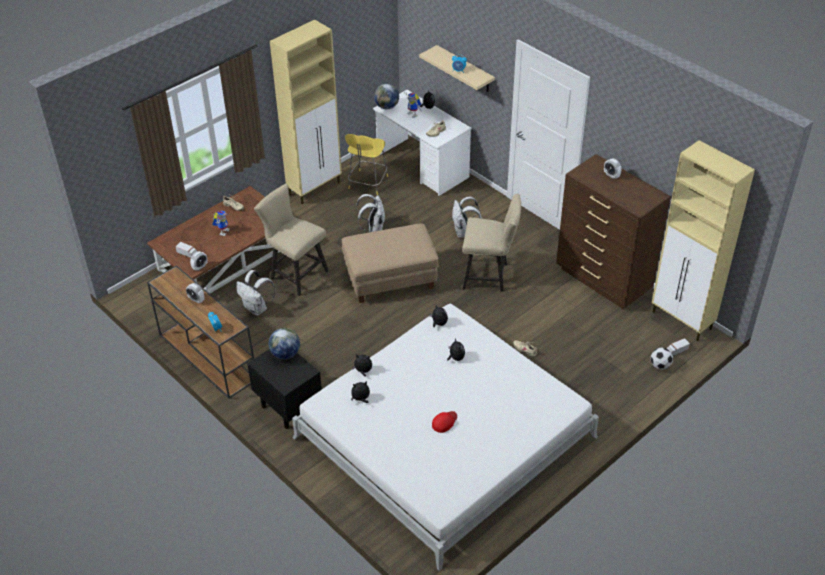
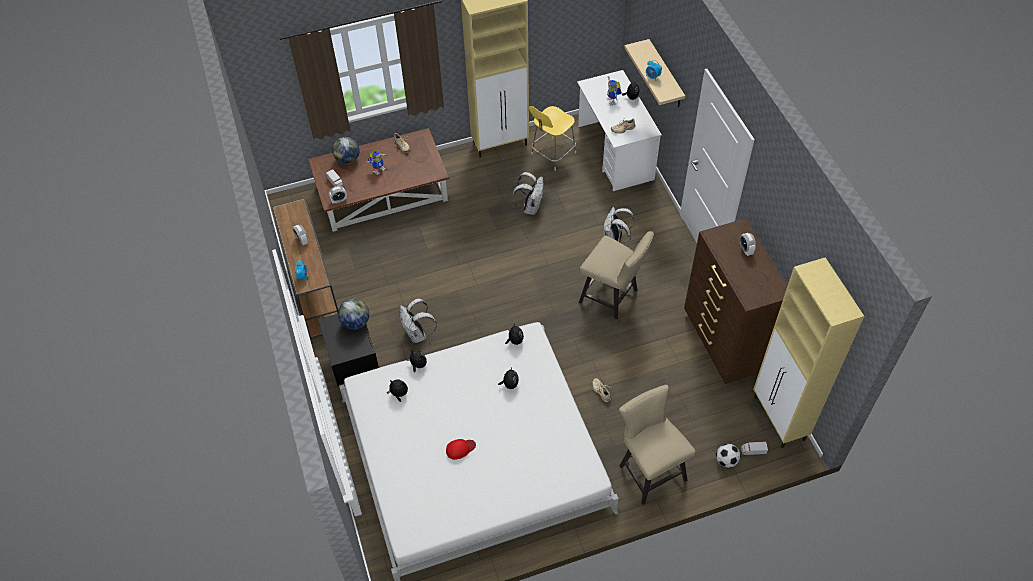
camera: 25 degrees right, 10 degrees up
white backpack [236,270,275,316] -> white backpack moved to [400,298,437,343]
beige chair [254,184,329,296] -> beige chair moved to [619,385,696,505]
beige ottoman [342,223,439,303] -> none
globe [374,84,399,109] -> globe moved to [332,137,360,164]

